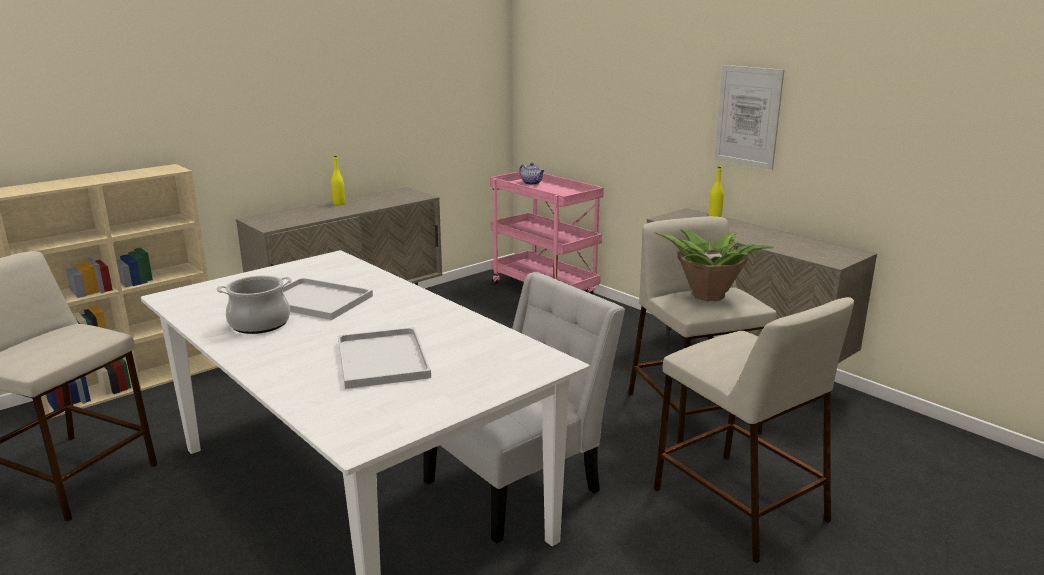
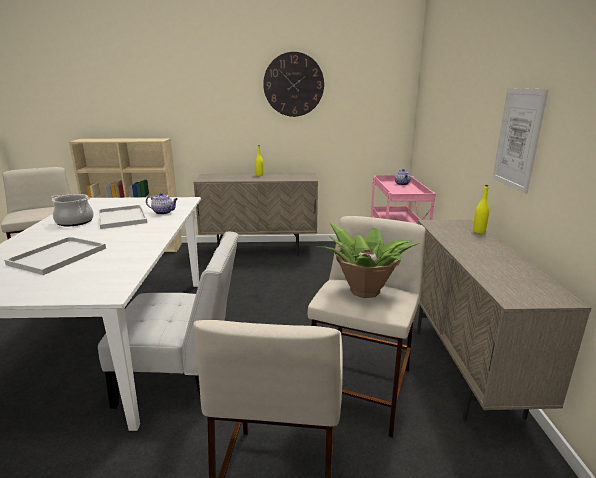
camera: 40 degrees right, 0 degrees up
none -> teapot [146,193,178,215]
none -> wall clock [263,52,324,117]

